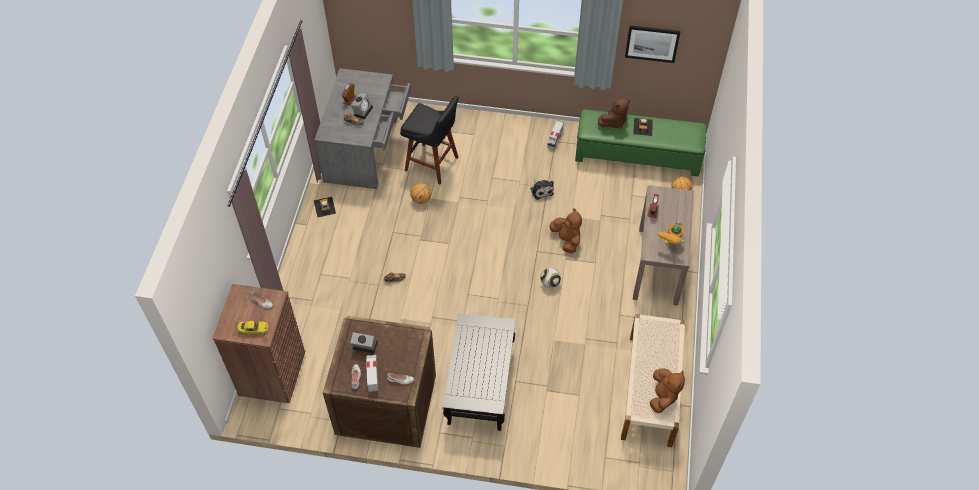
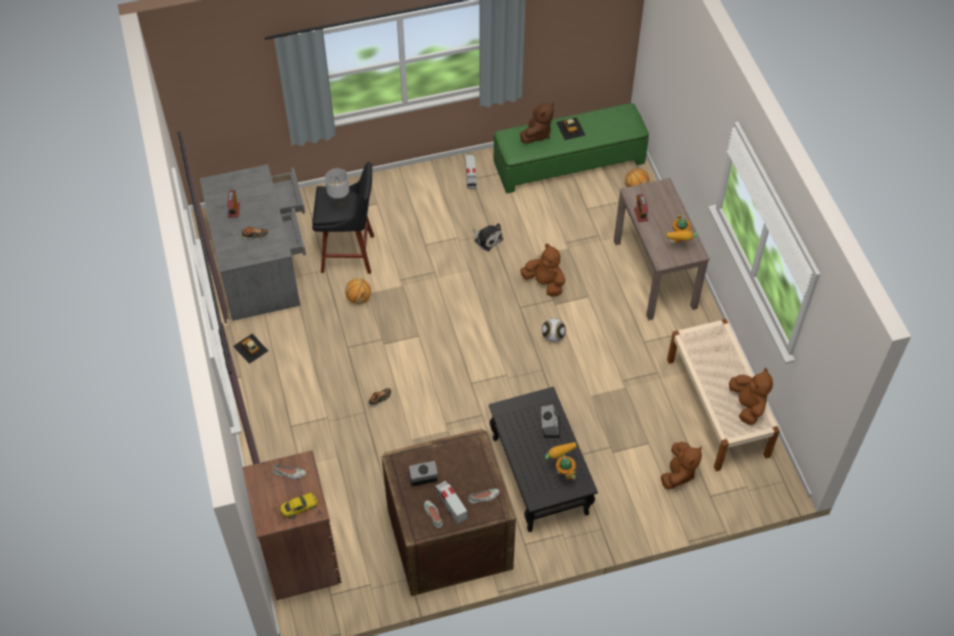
camera: 25 degrees left, 0 degrees up
alarm clock [351,93,373,119] -> alarm clock moved to [541,405,560,438]
picture [625,25,681,63] -> none
none -> white table lamp [325,169,349,208]
none -> toy robot [545,442,577,480]
none -> brown plush toy [661,442,702,490]

